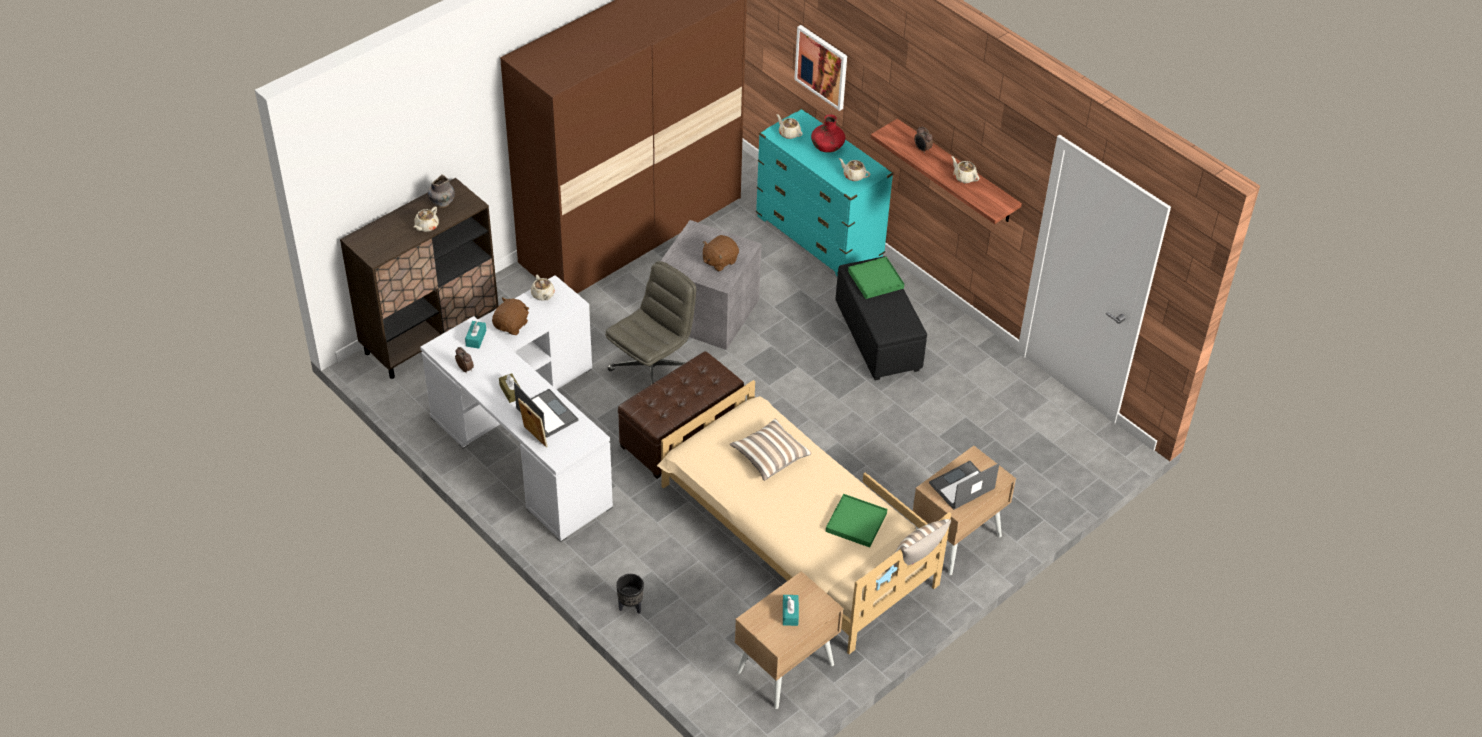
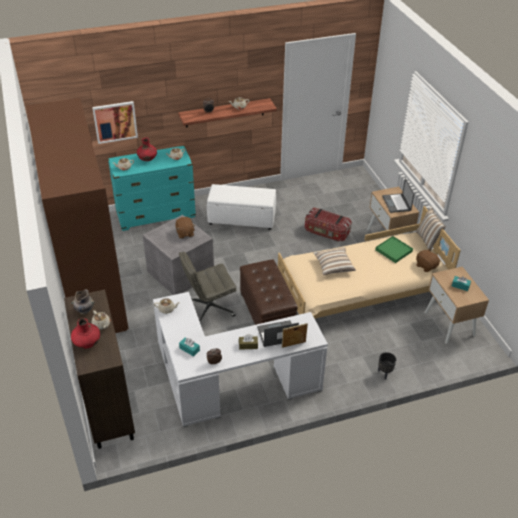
camera: 65 degrees left, 5 degrees down
brown plush toy [492,297,530,335] -> brown plush toy moved to [416,249,440,272]
grey office chair [605,261,696,385] -> grey office chair turned 90 degrees counterclockwise [179,251,237,324]
black ottoman [836,256,927,380] -> white ottoman [207,184,276,230]
green tray [848,257,904,299] -> none
none -> red vase [71,318,100,349]
none -> storage box [305,207,352,242]

